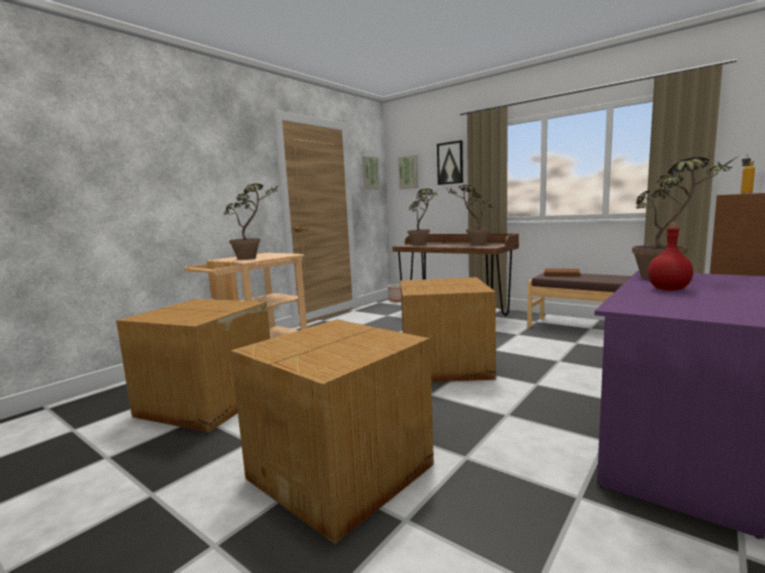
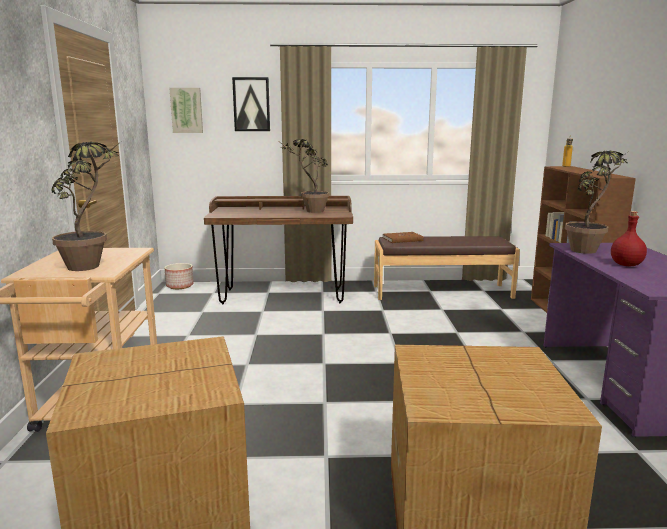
camera: 40 degrees left, 5 degrees up
picture [362,156,380,190] -> none
cardboard box [400,277,496,382] -> none
potted plant [407,189,438,245] -> none

